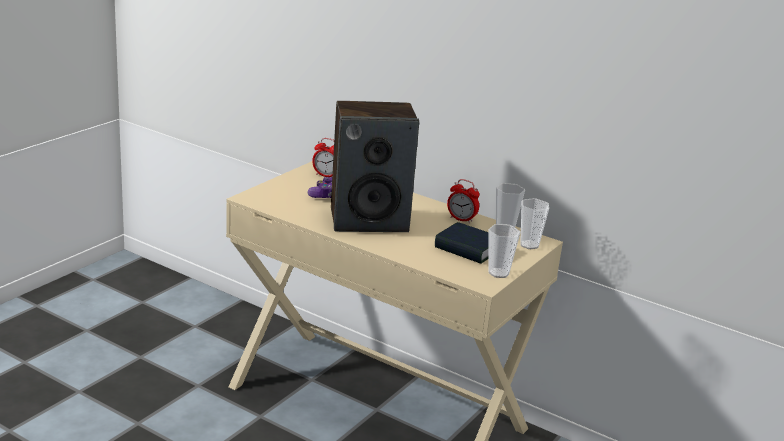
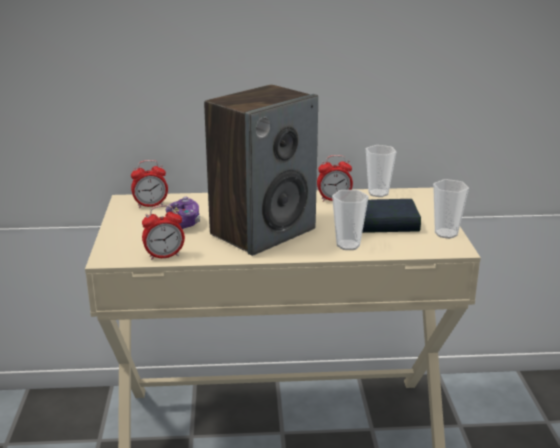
camera: 35 degrees left, 0 degrees up
cup [520,198,549,249] -> cup moved to [332,190,369,250]
none -> alarm clock [142,205,185,260]

